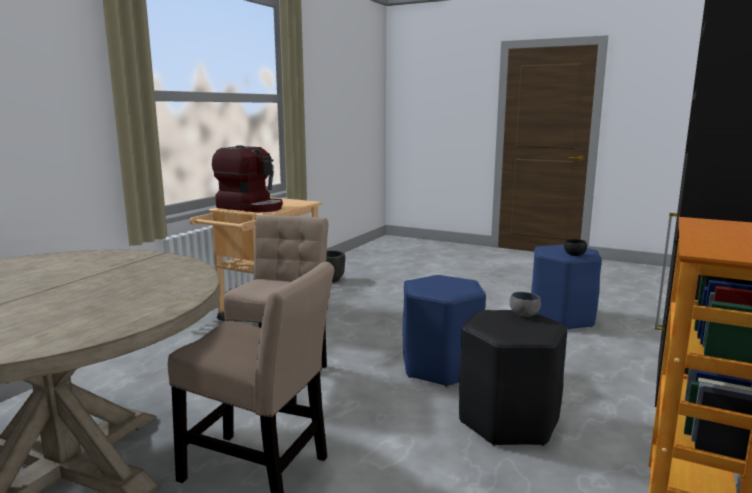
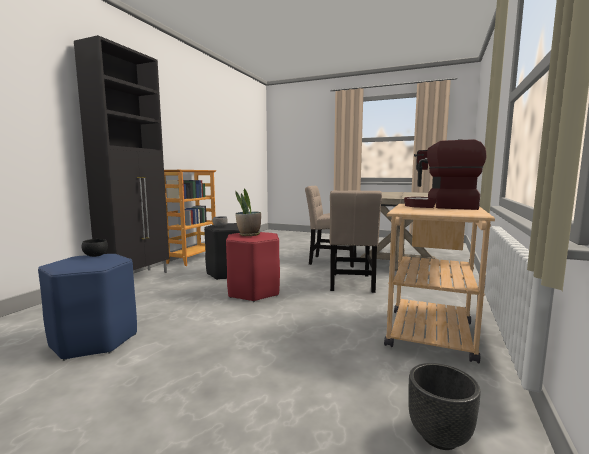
camera: 175 degrees right, 5 degrees down
blue stool [403,275,486,387] -> red stool [226,232,280,302]
none -> potted plant [235,188,261,236]

